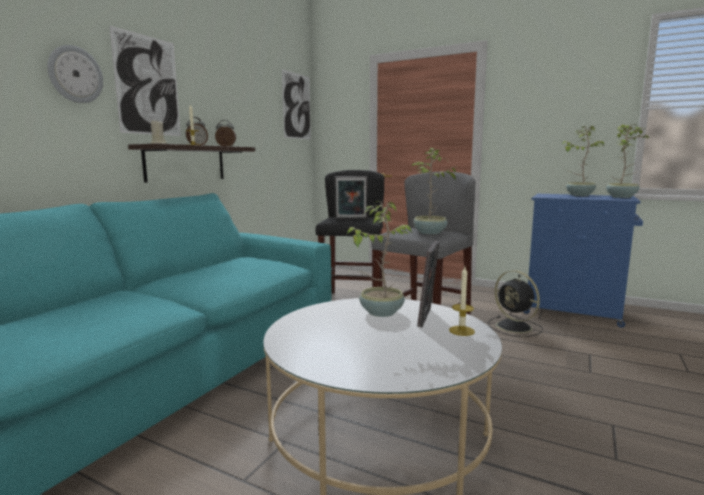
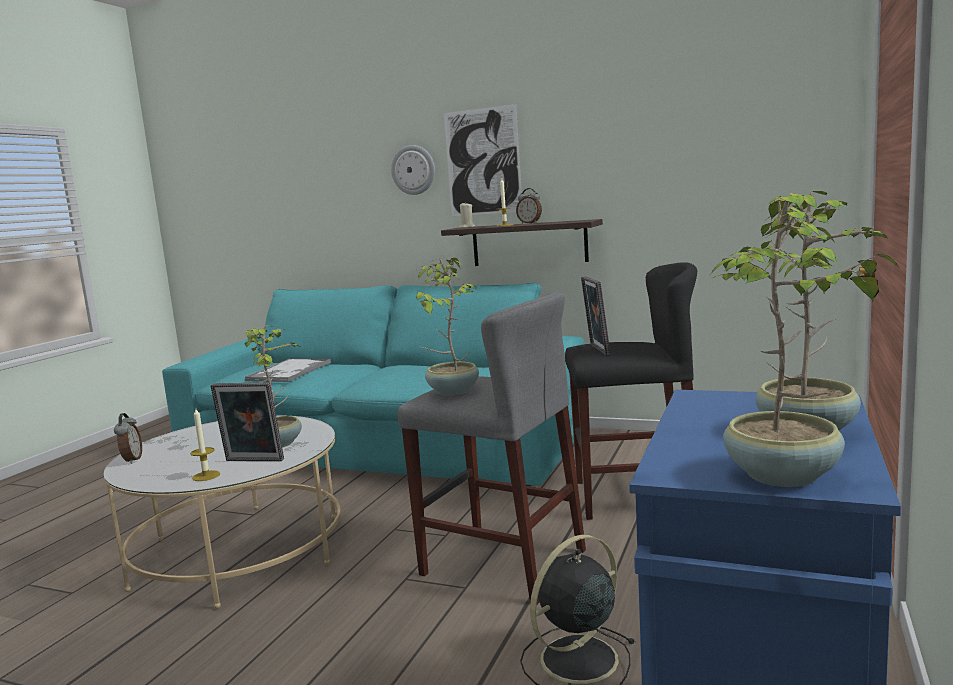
camera: 85 degrees right, 0 degrees up
alarm clock [215,120,236,146] -> alarm clock moved to [114,413,142,464]
picture [282,69,311,140] -> none
none -> tray [245,359,331,382]

